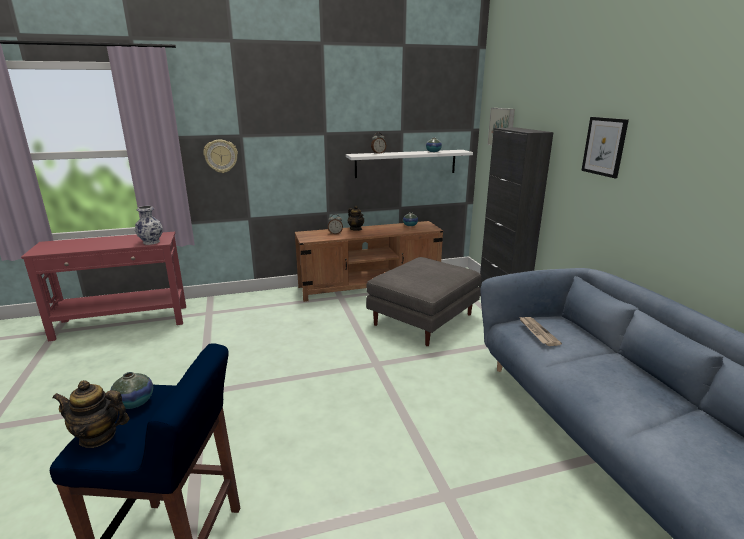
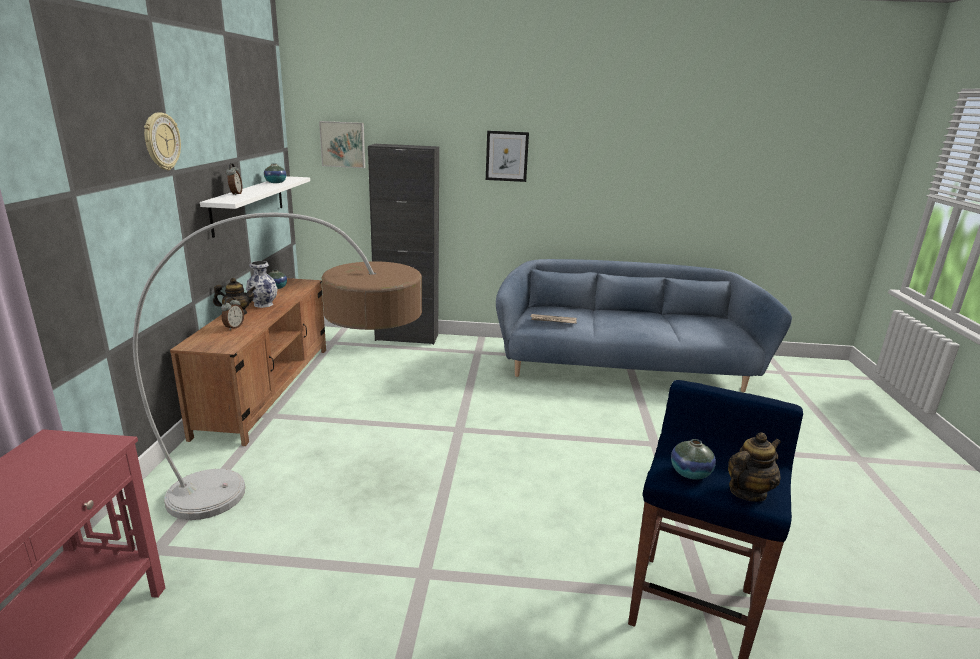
camera: 70 degrees left, 0 degrees up
teapot [52,380,130,448] -> teapot turned 150 degrees counterclockwise [728,432,781,502]
vase [135,206,163,245] -> vase moved to [246,261,278,308]
wall clock [203,139,238,173] -> wall clock moved to [144,112,181,170]
grey ottoman [366,257,481,346] -> none
none -> floor lamp [133,213,422,520]

